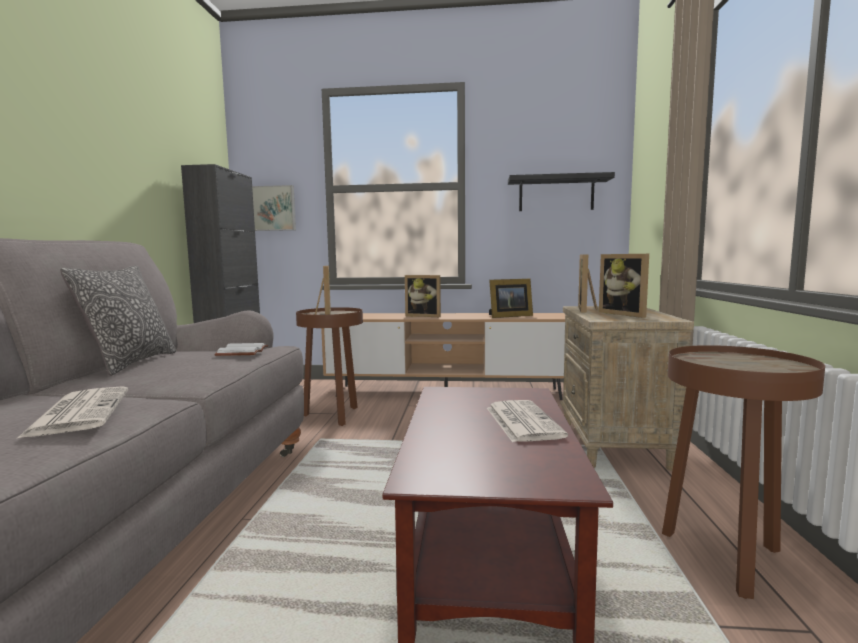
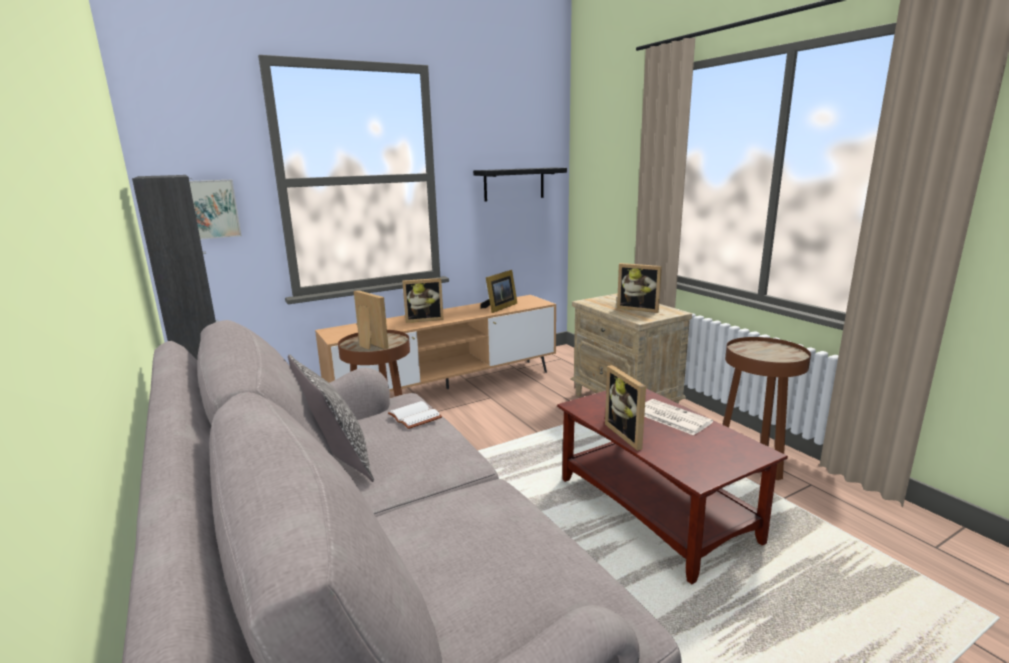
camera: 35 degrees left, 10 degrees up
newspaper [16,386,128,439] -> none
picture frame [578,254,598,312] -> picture frame moved to [605,365,646,451]

